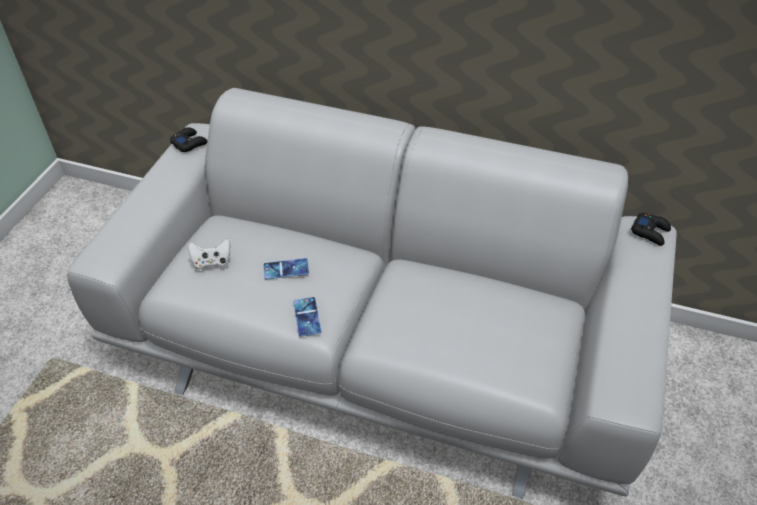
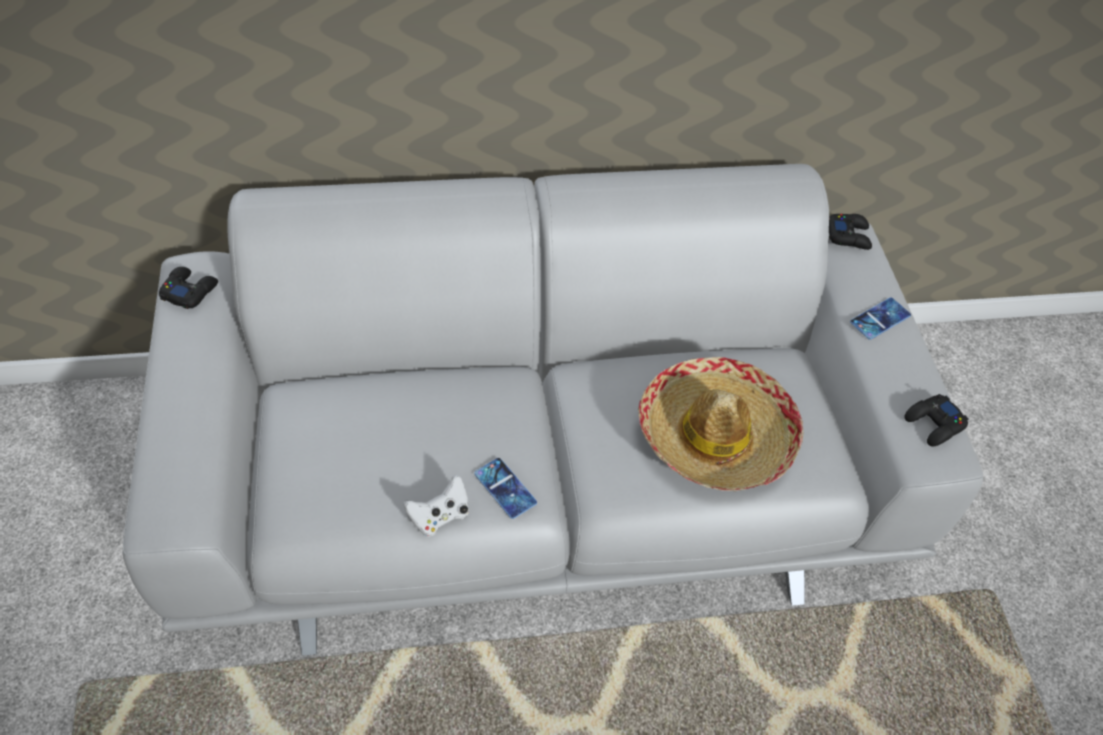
camera: 30 degrees left, 5 degrees up
white game controller [188,238,230,270] -> white game controller moved to [404,475,469,537]
phone [264,258,309,280] -> phone moved to [850,297,911,340]
none -> hat [638,357,804,491]
none -> black game controller [904,394,969,446]

